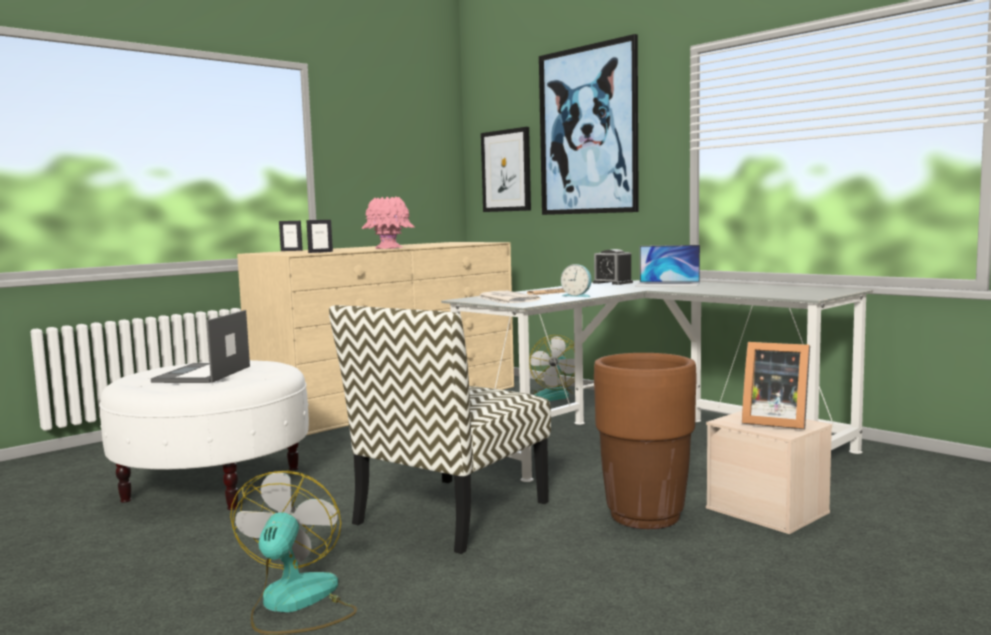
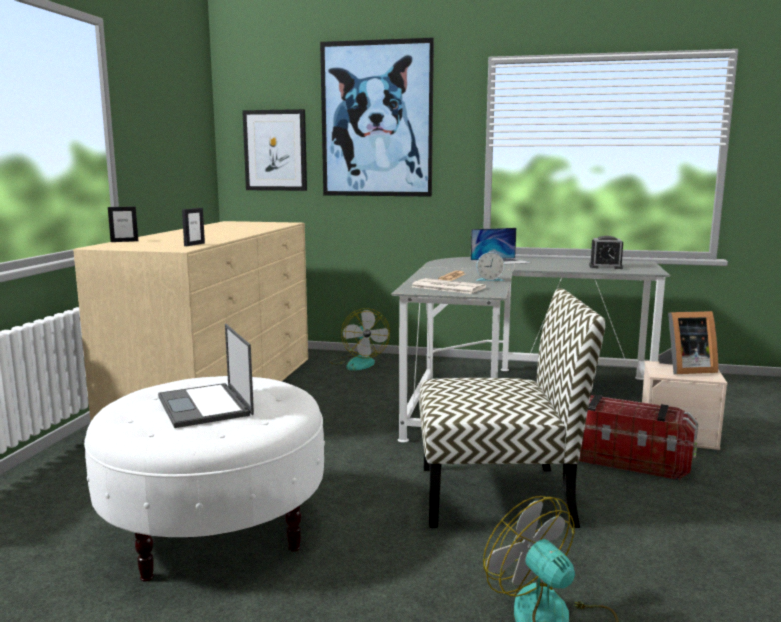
camera: 35 degrees left, 5 degrees up
chair [329,305,551,554] -> chair turned 90 degrees counterclockwise [419,288,605,528]
pink vase [362,197,415,249] -> none
alarm clock [593,249,633,285] -> alarm clock moved to [589,236,623,269]
brown planter [594,353,697,529] -> storage box [579,395,699,480]

